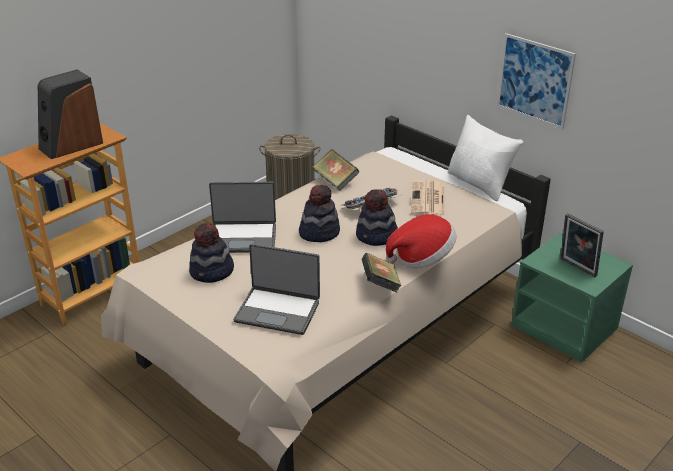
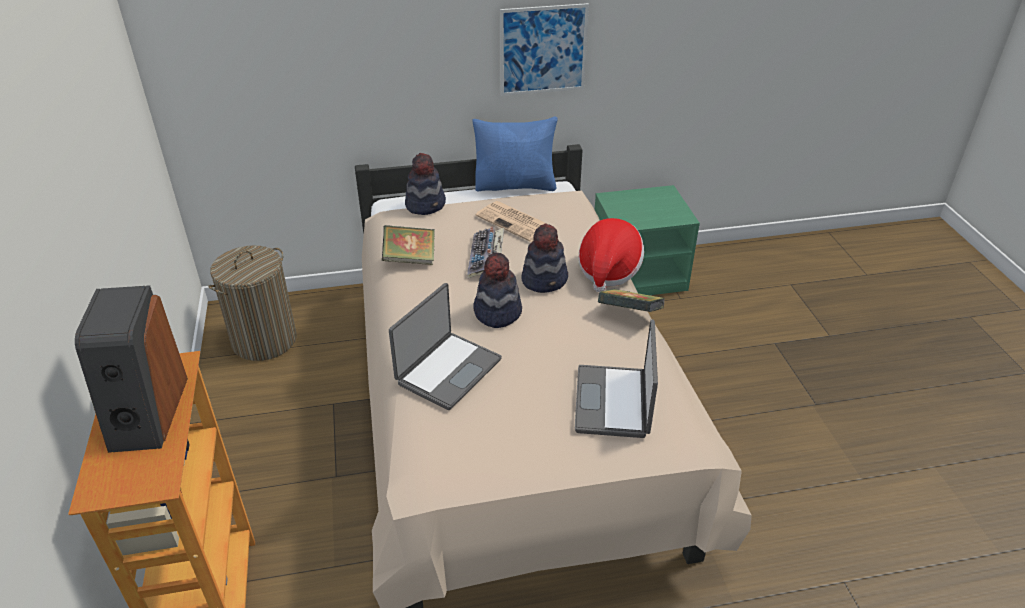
camera: 55 degrees left, 5 degrees up
hat [189,223,234,283] -> hat moved to [405,153,446,215]
laptop [233,244,320,335] -> laptop turned 135 degrees clockwise [575,319,658,438]
white pillow [448,115,523,201] -> blue pillow [472,116,558,192]
picture frame [561,213,604,277] -> none

